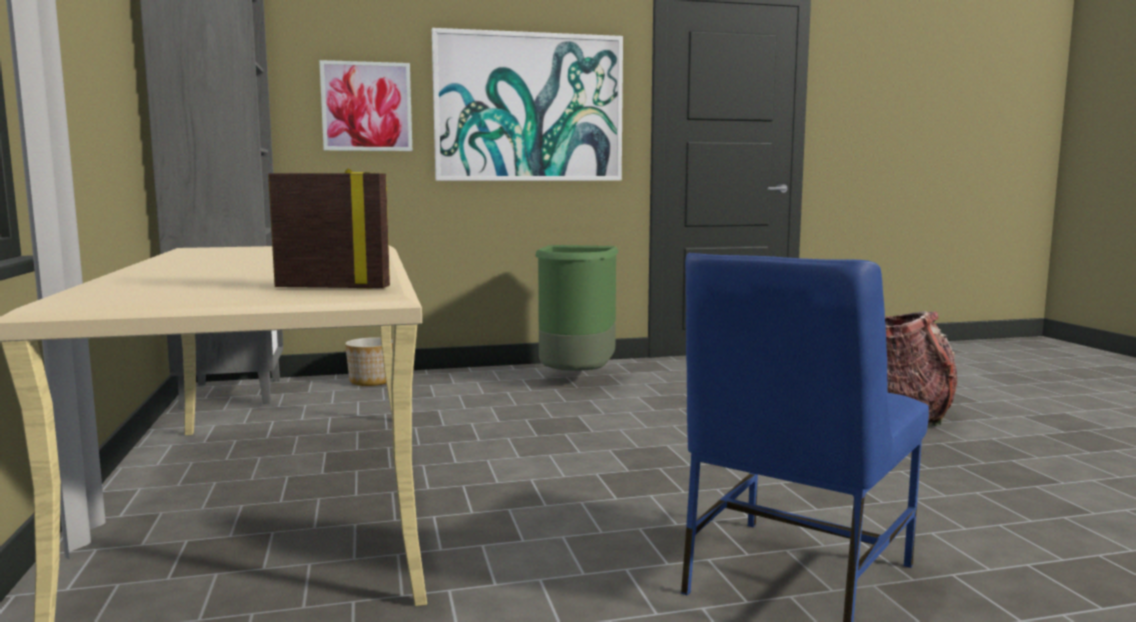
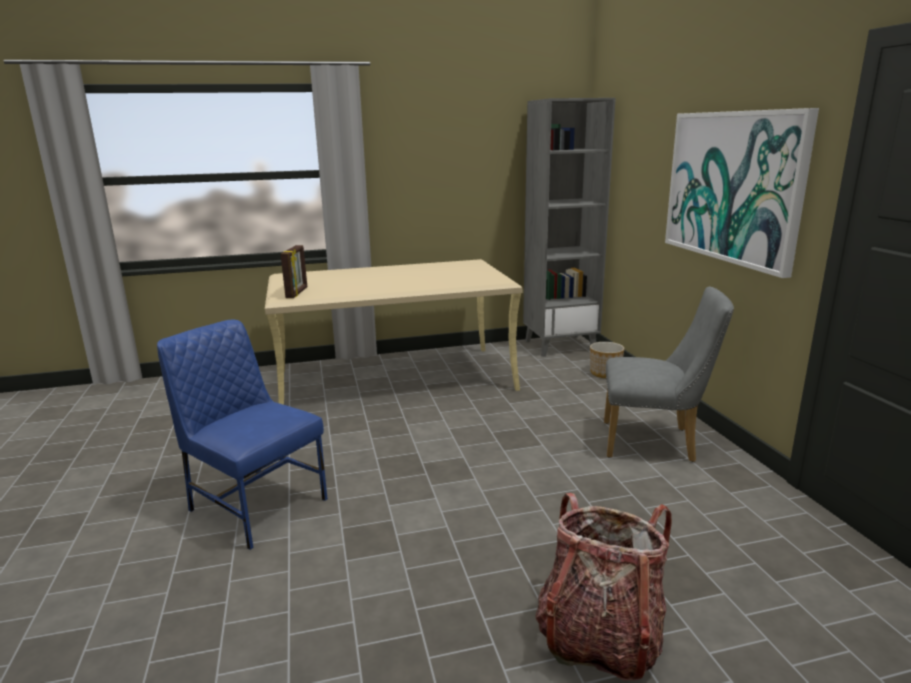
camera: 90 degrees right, 10 degrees up
picture [319,60,412,151] -> none
green trash can [535,245,619,371] -> grey chair [604,287,734,462]

